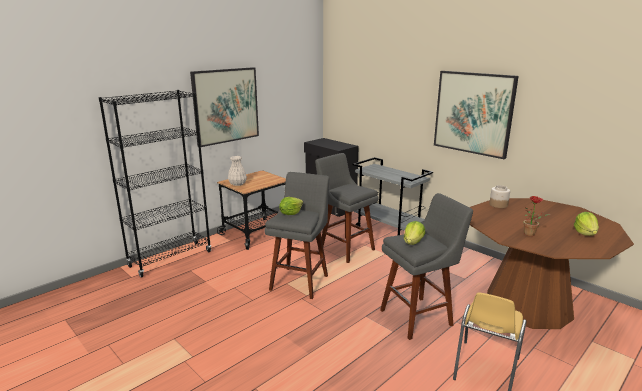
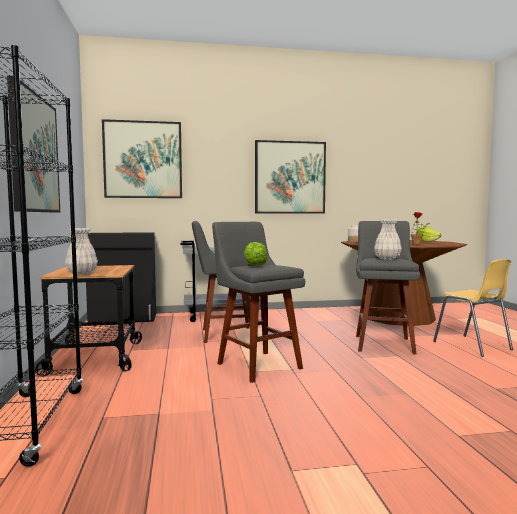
camera: 55 degrees left, 15 degrees down
lettuce [404,221,425,245] -> white vase [374,219,402,260]
none -> picture [102,119,182,198]

